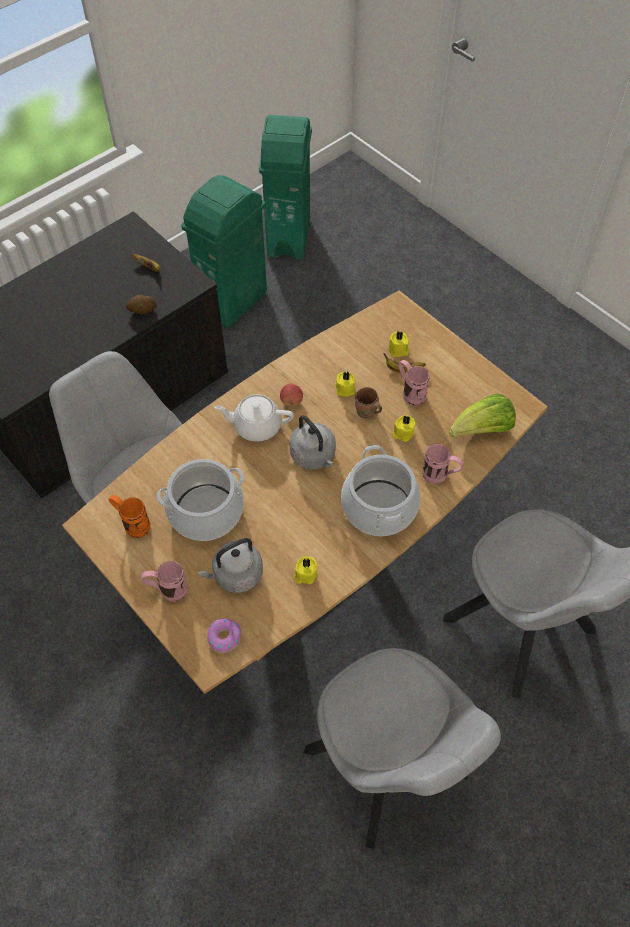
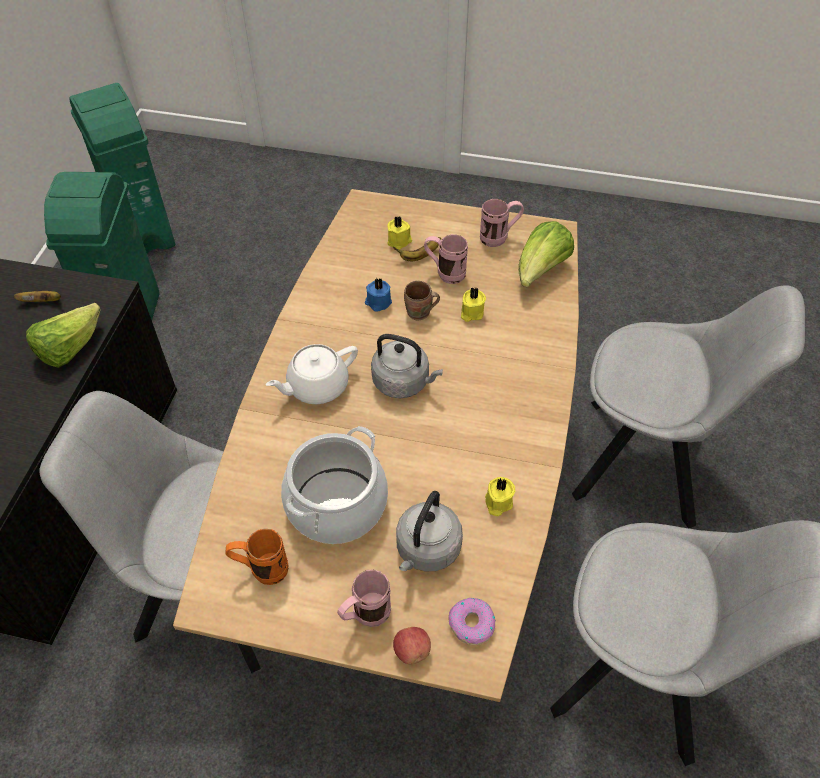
camera: 35 degrees left, 5 degrees down
potato [126,295,156,314] -> lettuce [26,303,101,368]
apple [280,384,303,407] -> apple moved to [393,627,431,664]
yellow candle [335,372,355,397] -> blue candle [365,279,392,312]
cooking pot [341,445,420,536] -> none
pink mug [422,444,464,484] -> pink mug moved to [480,199,524,247]

